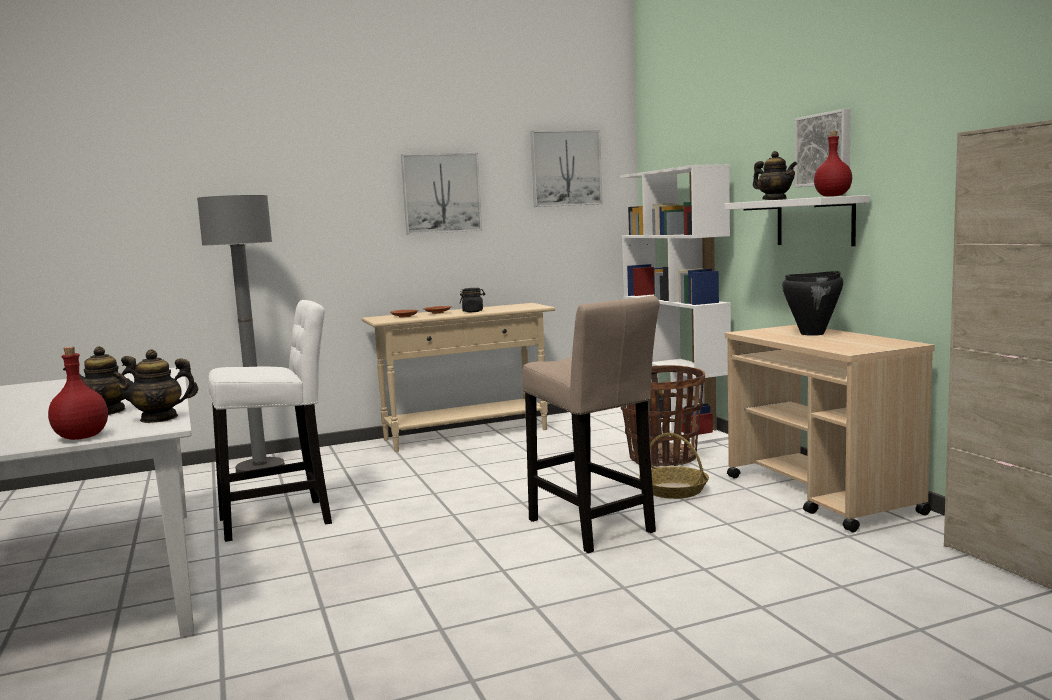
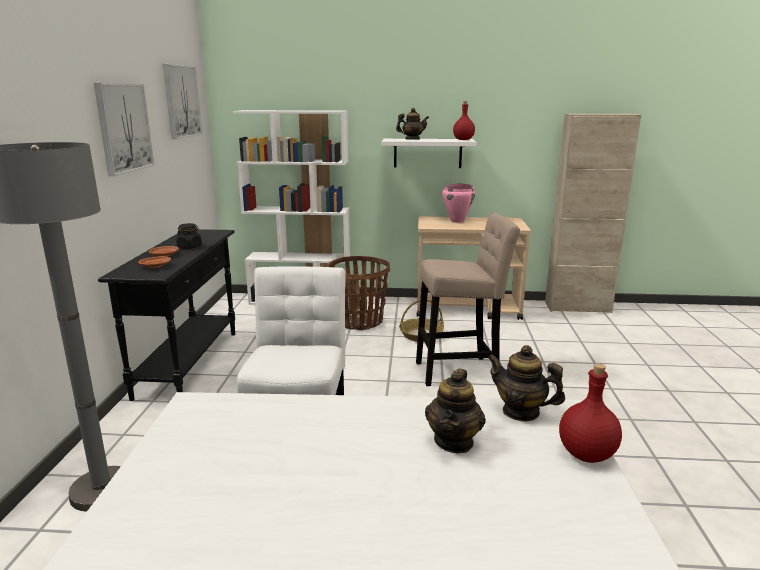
camera: 65 degrees left, 10 degrees up
teapot [112,349,198,423] -> teapot turned 120 degrees clockwise [487,345,565,422]
beige console table [362,303,556,452] -> black console table [98,229,235,401]
black cooking pot [782,271,843,336] -> pink cooking pot [442,183,475,223]
picture [794,109,851,188] -> none

